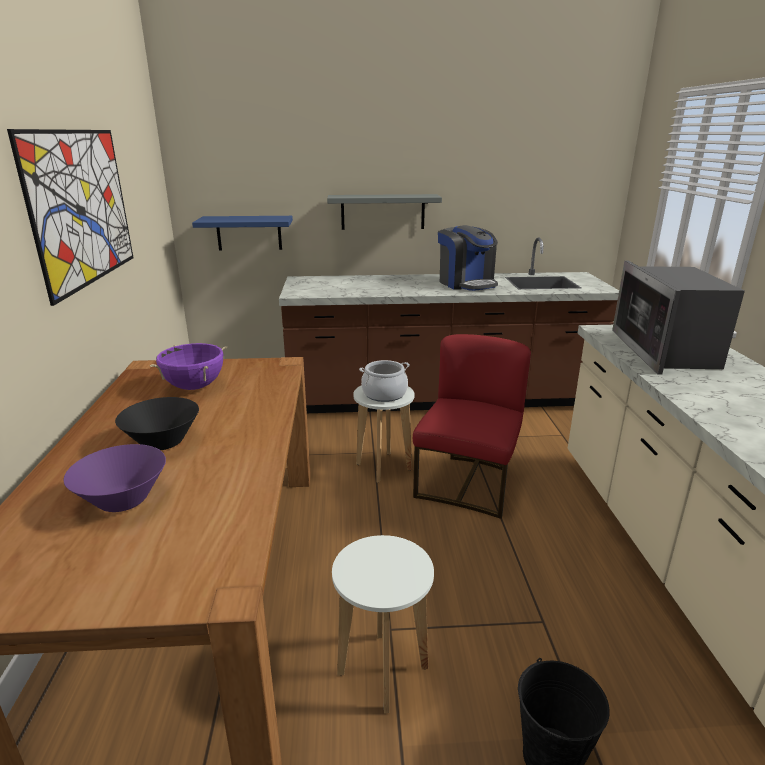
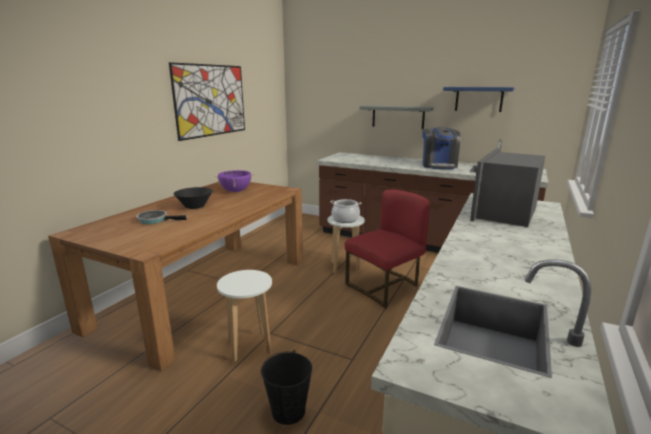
camera: 30 degrees right, 5 degrees down
purple bowl [64,444,166,512] -> frying pan [136,210,187,224]
blue shelf [192,216,293,251] -> blue shelf moved to [443,87,515,112]

